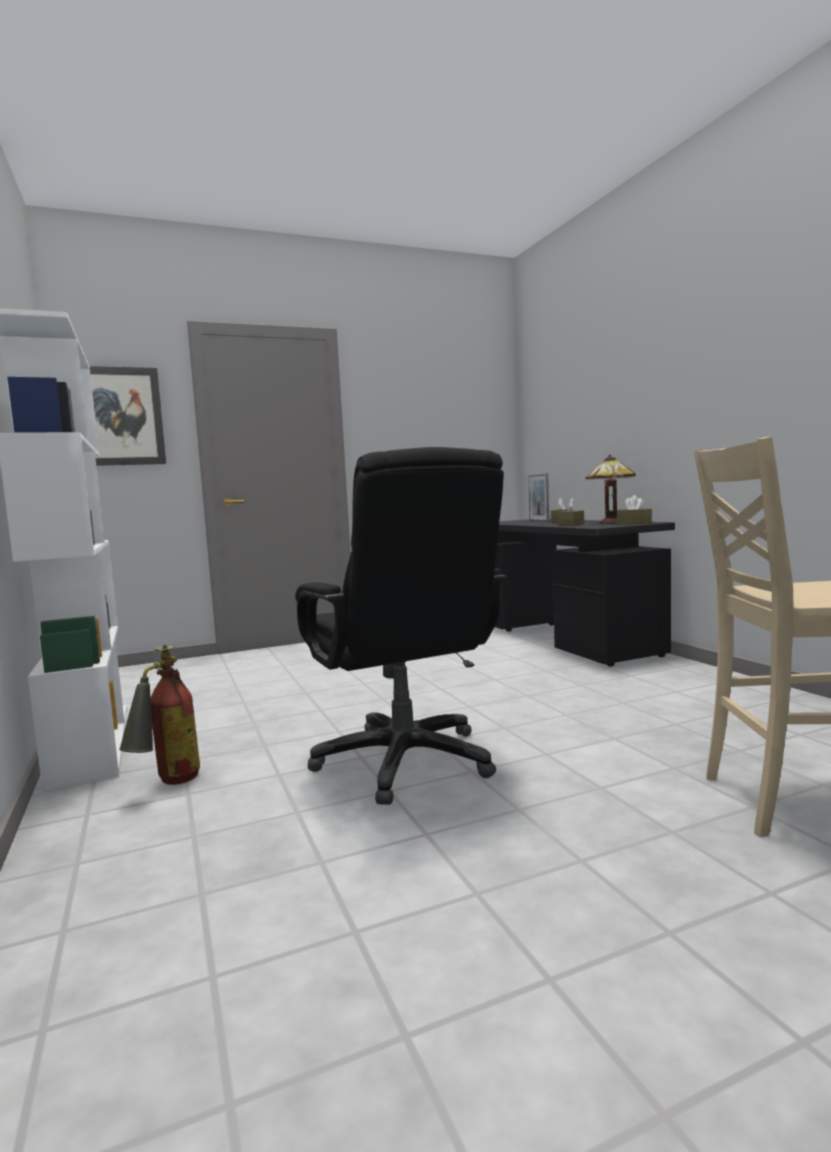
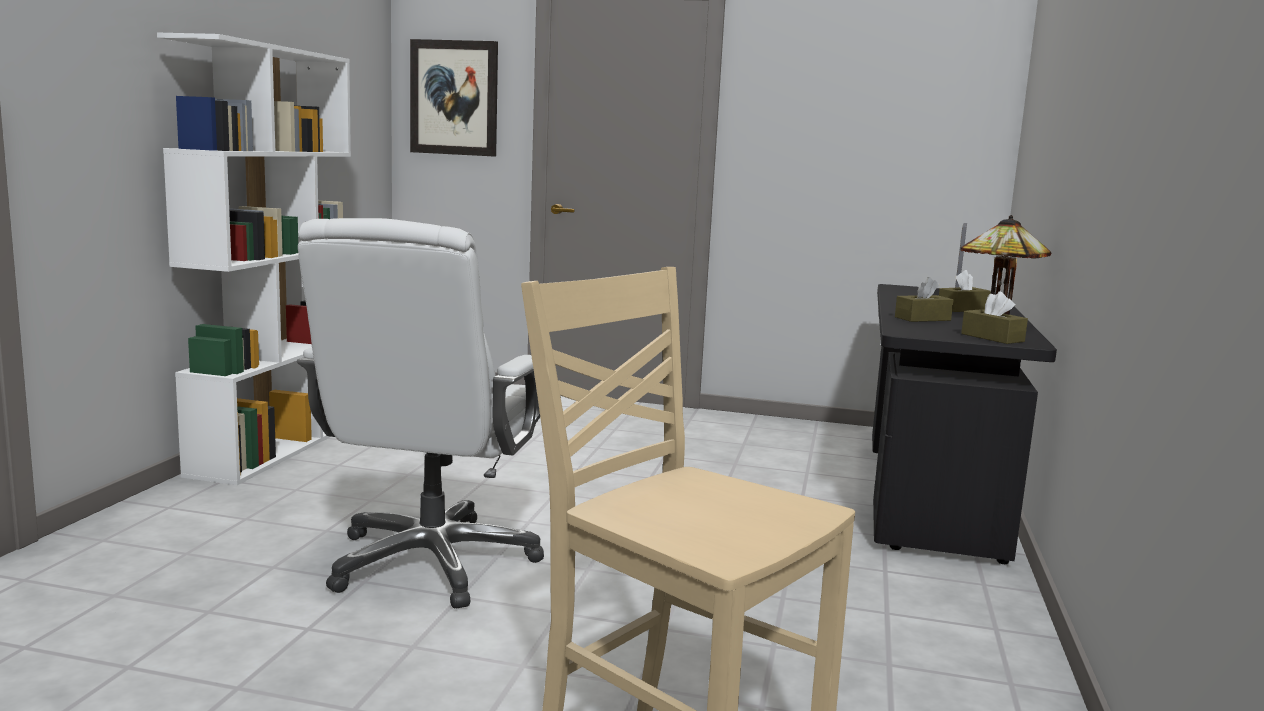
camera: 35 degrees right, 5 degrees up
fire extinguisher [119,645,200,785] -> none
black office chair [295,447,507,805] -> white office chair [297,218,544,608]

